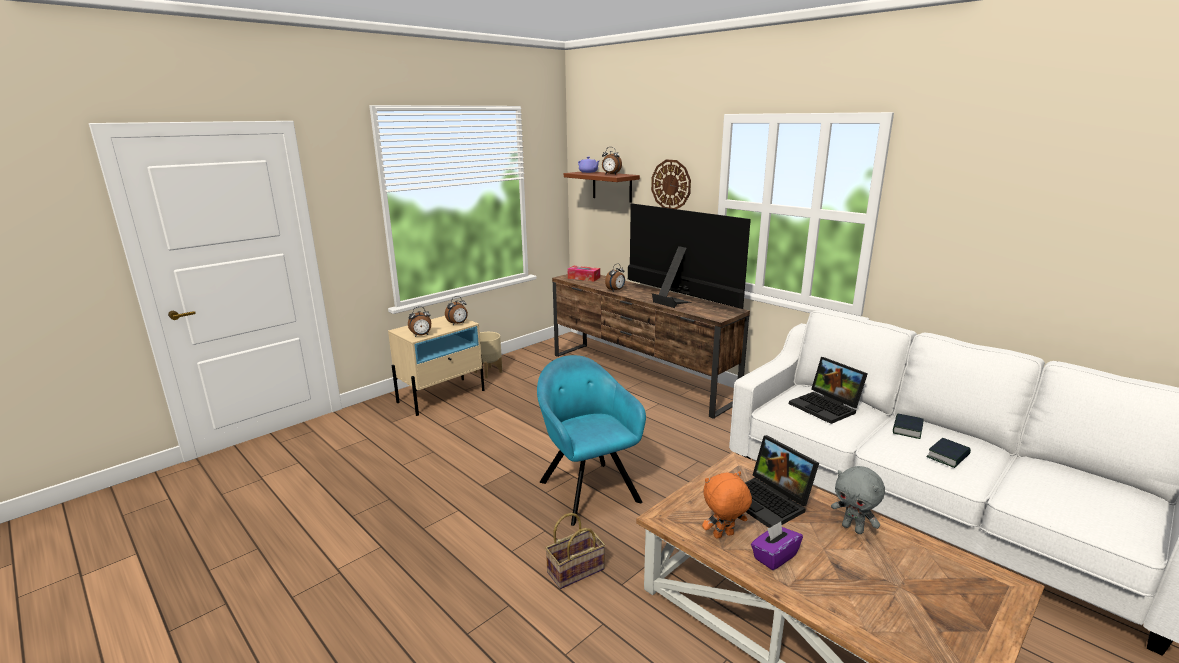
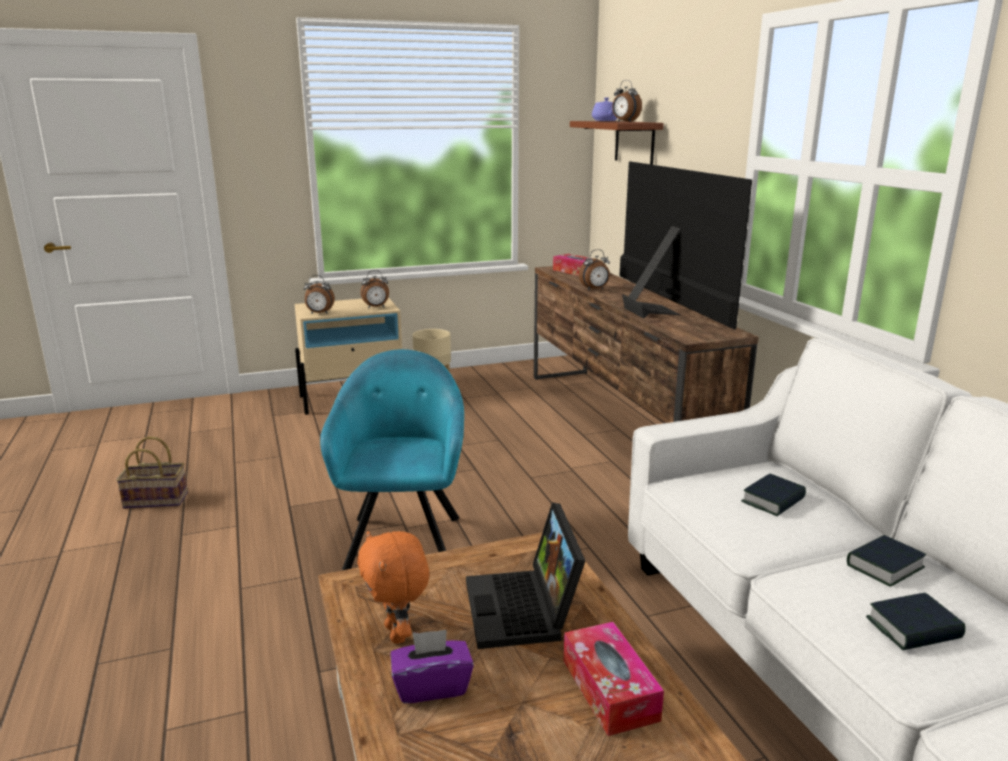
camera: 25 degrees right, 0 degrees up
basket [545,513,605,589] -> basket moved to [116,436,188,509]
wall clock [651,160,691,209] -> none
orange plush toy [702,471,752,539] -> orange plush toy turned 120 degrees counterclockwise [357,531,429,644]
laptop [789,357,868,424] -> book [741,474,806,516]
grey plush toy [831,466,885,534] -> tissue box [564,622,664,736]

